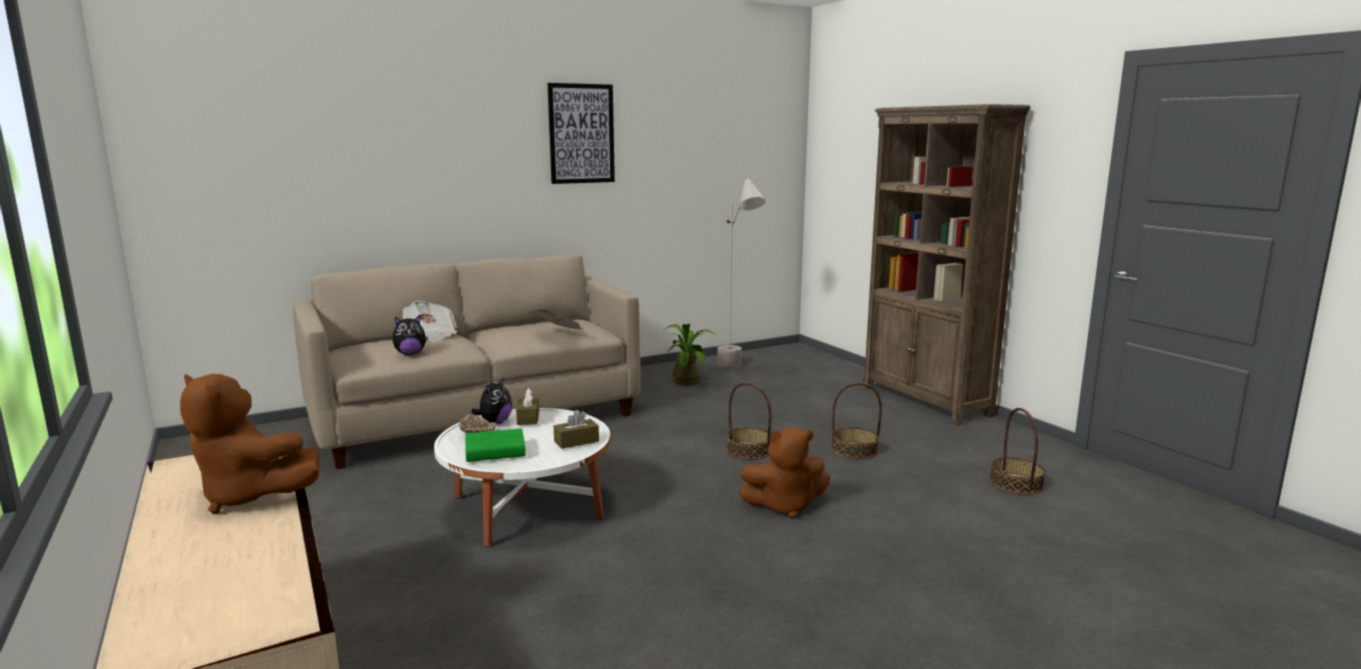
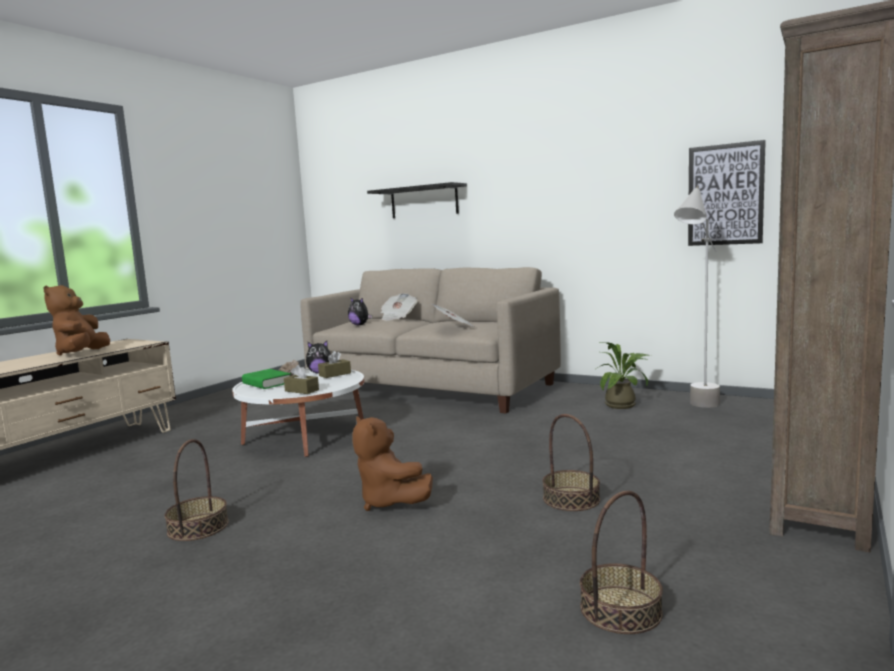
camera: 60 degrees right, 5 degrees down
picture [548,83,615,184] -> picture moved to [688,140,766,246]
basket [726,382,771,460] -> basket moved to [164,439,229,541]
none -> black shelf [367,182,467,218]

